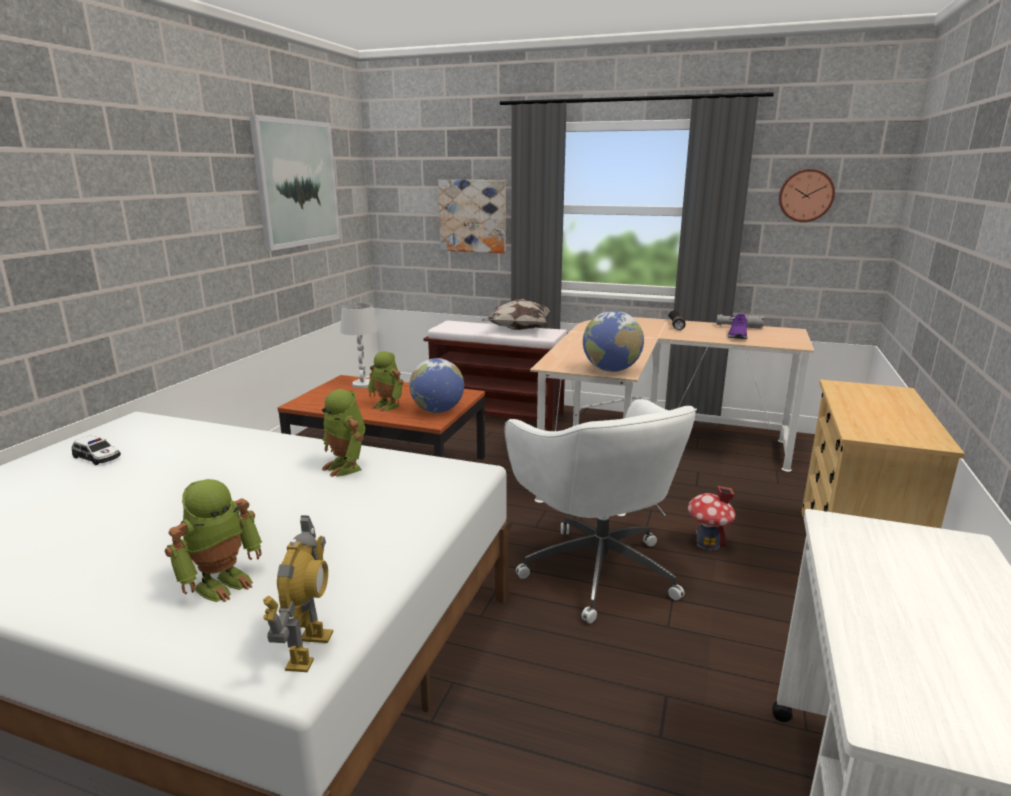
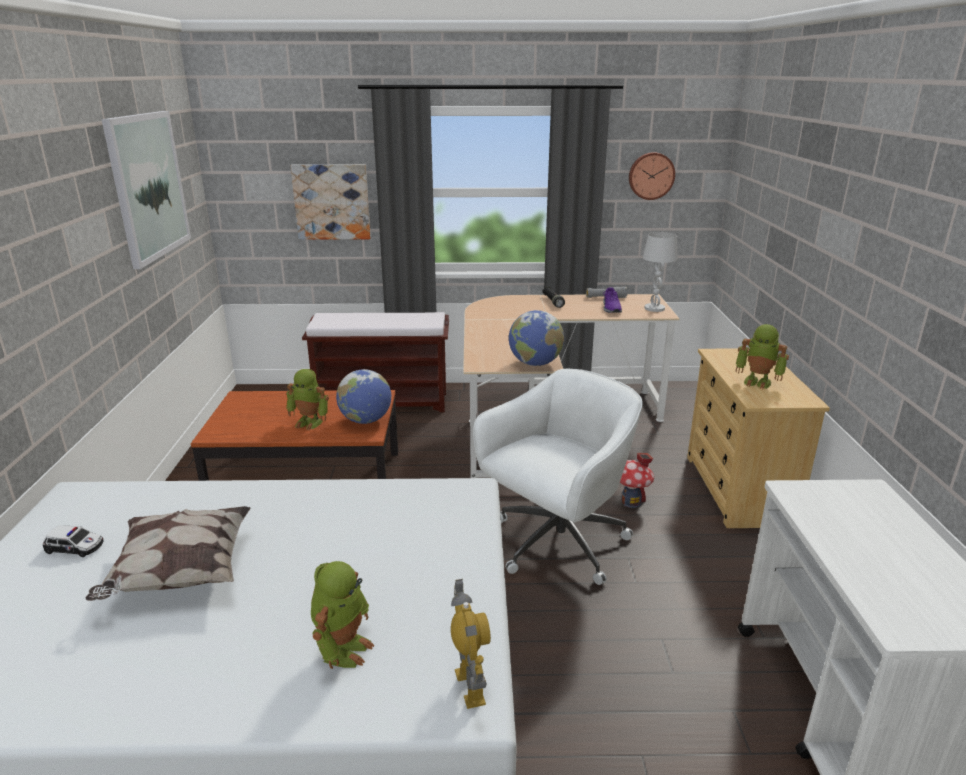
camera: 20 degrees left, 5 degrees up
toy robot [322,389,365,477] -> toy robot moved to [736,324,789,389]
white table lamp [340,303,378,388] -> white table lamp moved to [643,232,678,312]
pillow [482,299,552,330] -> pillow moved to [85,506,250,601]
white office chair [504,399,697,624] -> white office chair turned 90 degrees counterclockwise [473,369,643,585]

